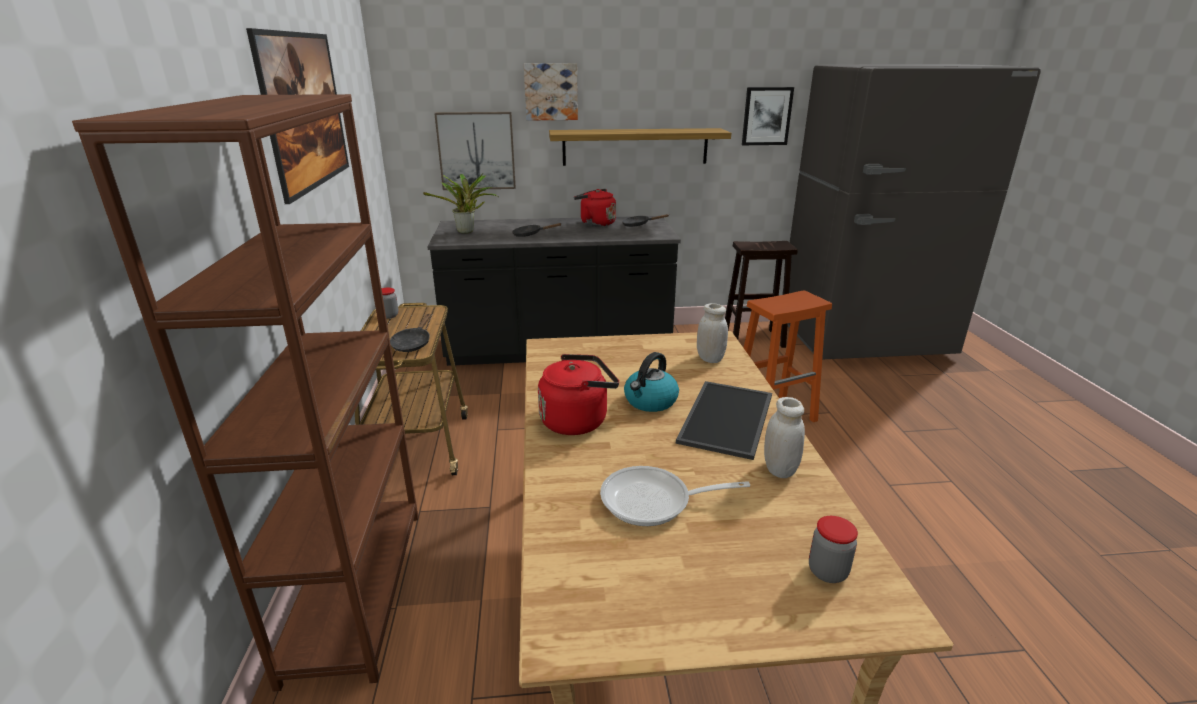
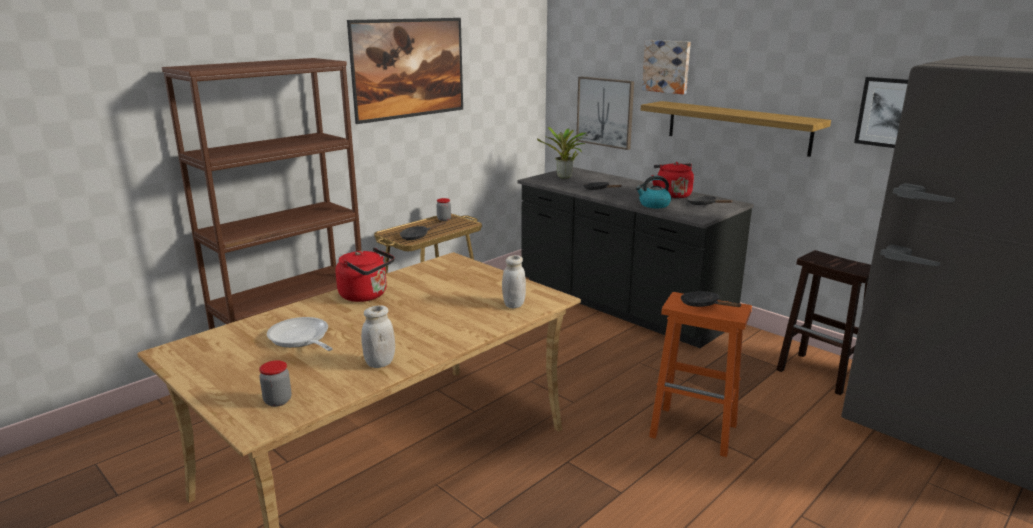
camera: 50 degrees right, 5 degrees down
kettle [624,352,679,412] -> kettle moved to [636,176,671,208]
tray [676,381,772,460] -> none
none -> black frying pan [681,291,741,307]

